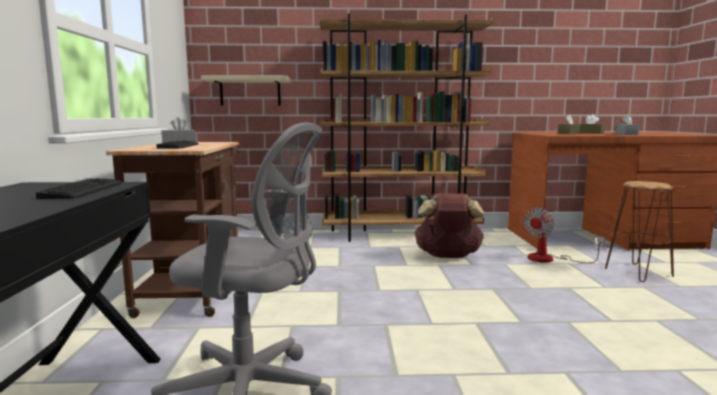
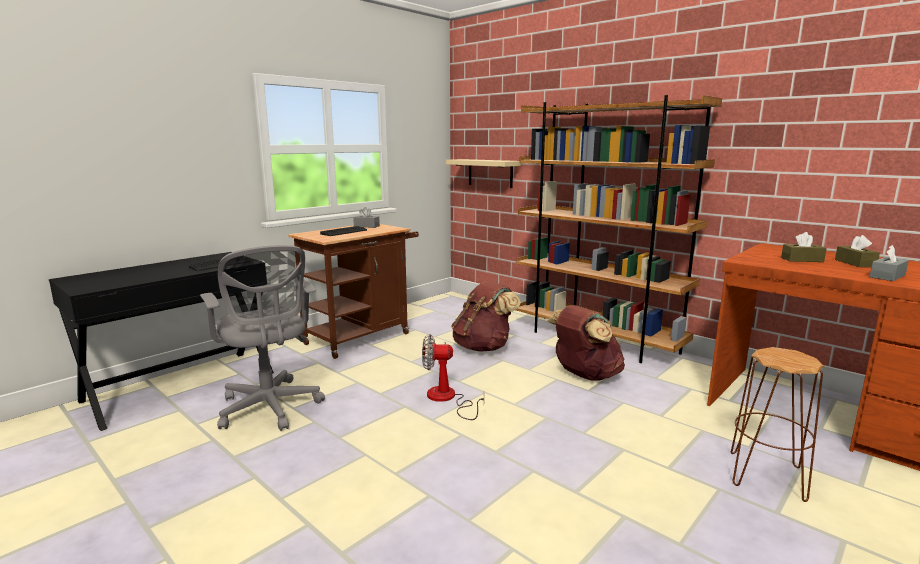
camera: 45 degrees right, 5 degrees up
fan [524,207,605,263] -> fan moved to [422,334,484,420]
none -> brown backpack [451,281,521,352]

